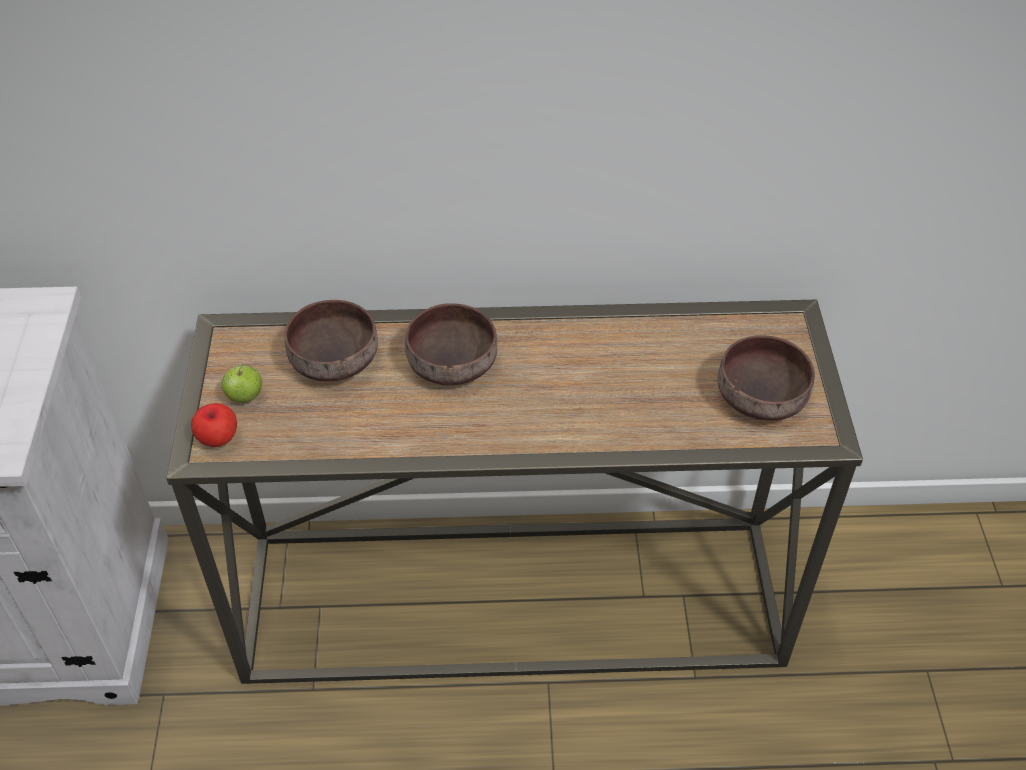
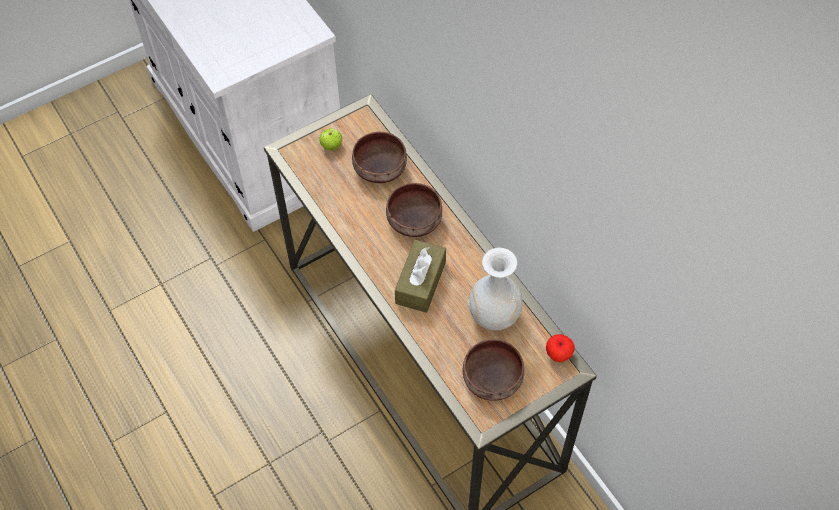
camera: 60 degrees right, 10 degrees up
apple [191,403,237,447] -> apple moved to [546,334,575,362]
none -> brown tissue box [395,240,446,313]
none -> white vase [468,248,523,331]

